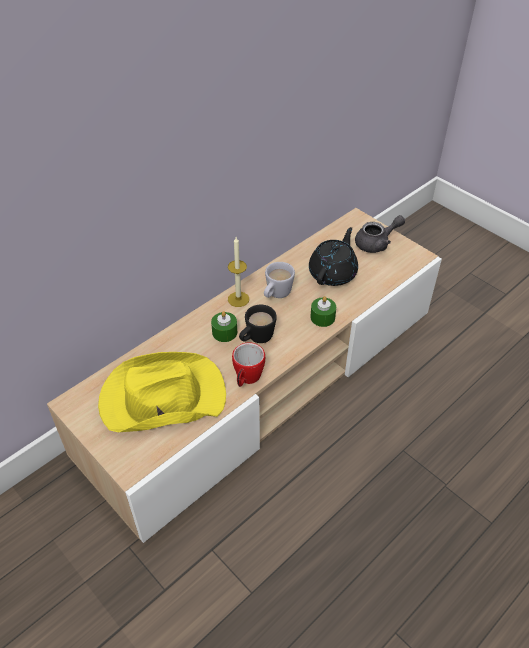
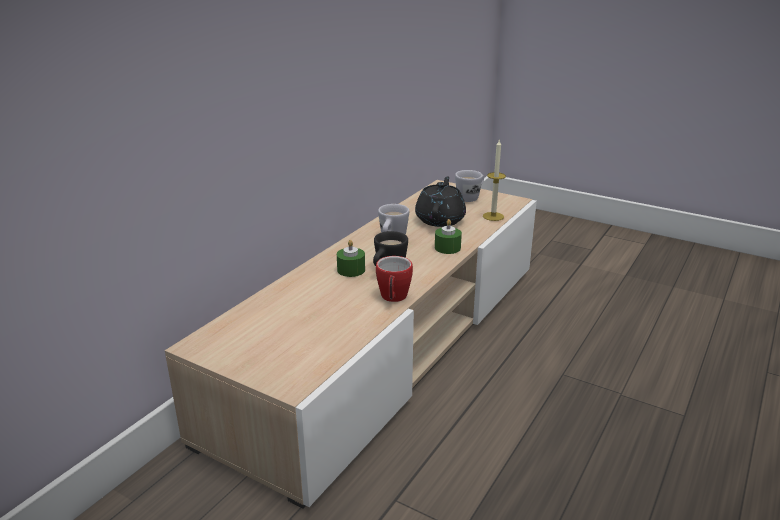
camera: 15 degrees left, 20 degrees down
yellow hat [98,352,226,432] -> none
candle [228,237,249,307] -> candle moved to [483,140,506,221]
grey teapot [355,215,405,253] -> white mug [455,170,484,202]

